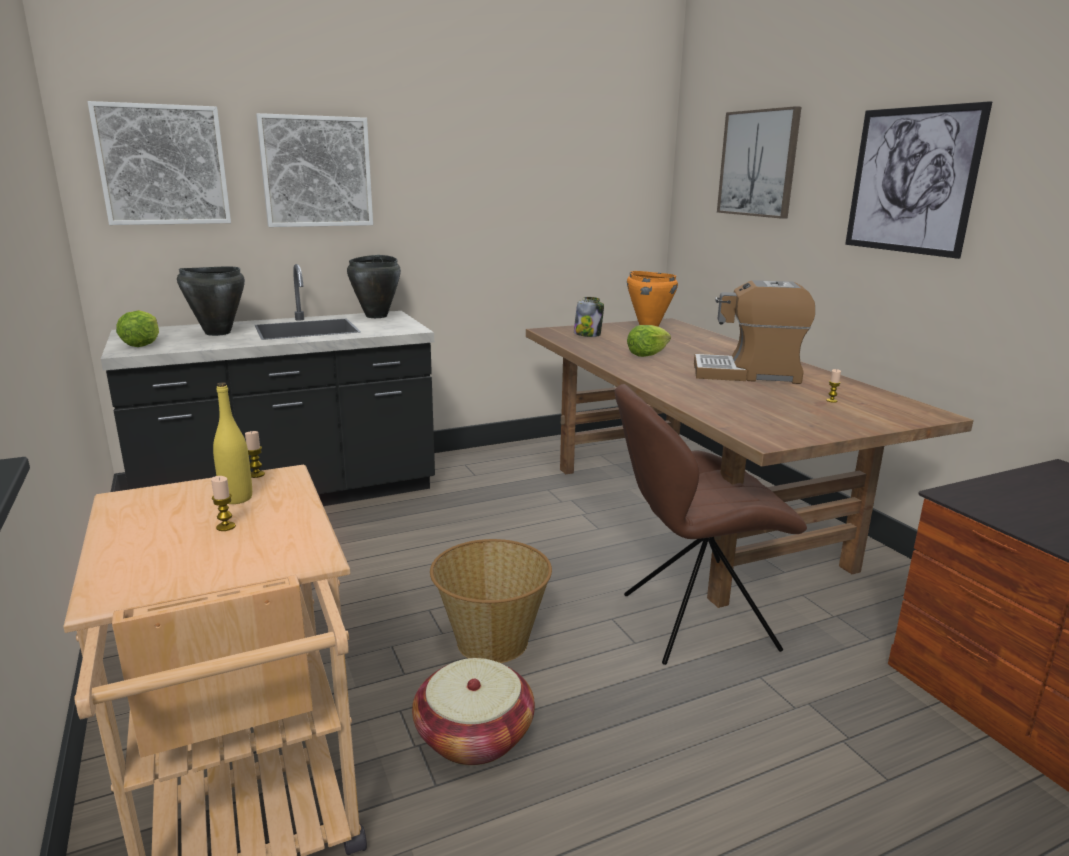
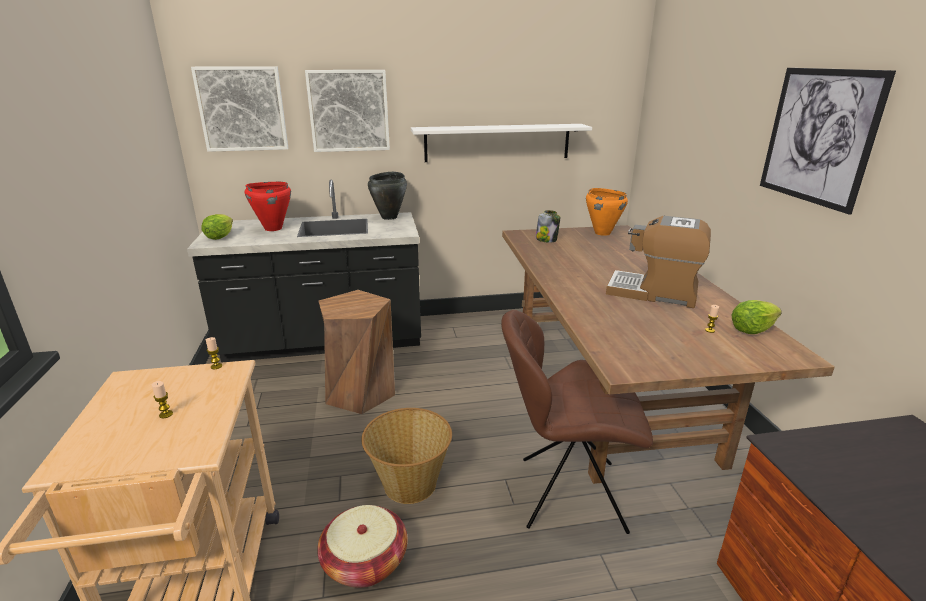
camera: 15 degrees right, 5 degrees up
black cooking pot [177,267,245,336] -> red cooking pot [245,182,291,231]
yellow bottle [213,382,252,504] -> none
lettuce [627,325,671,357] -> lettuce moved to [731,300,782,334]
picture [717,106,801,219] -> none
none -> brown stool [319,290,395,414]
none -> white shelf [411,124,592,162]

